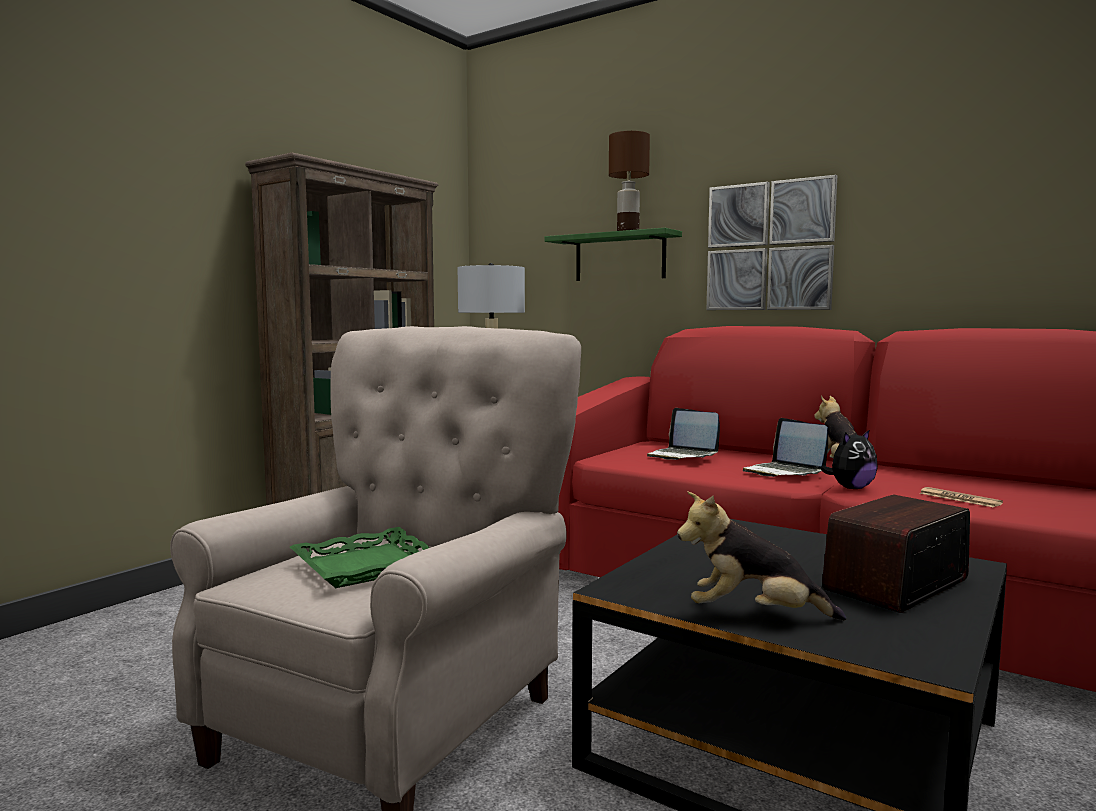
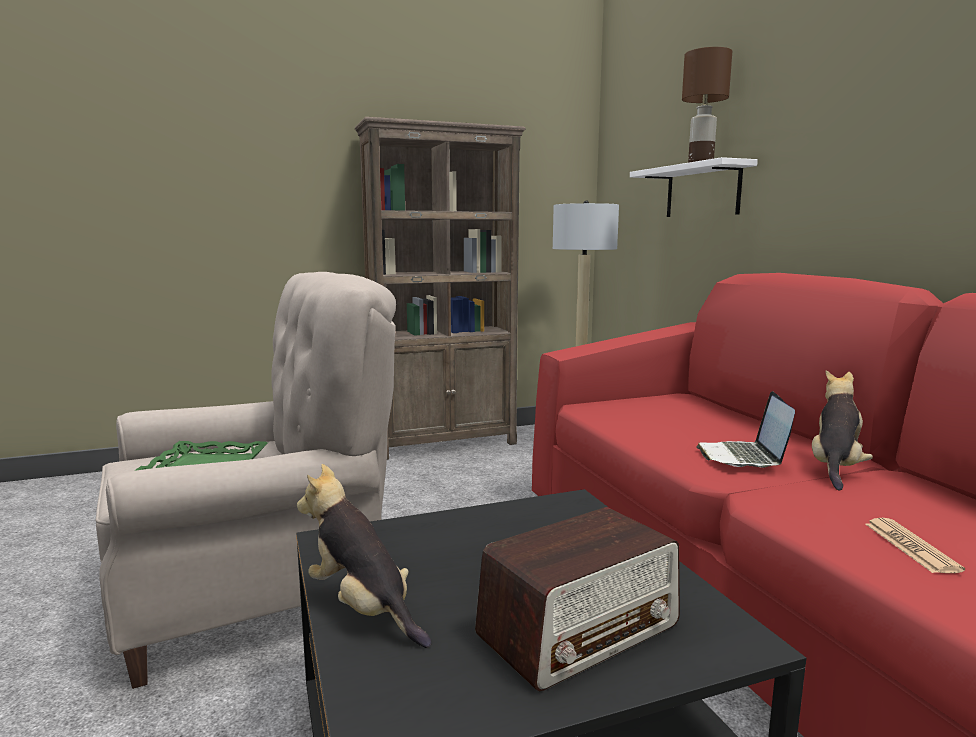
camera: 35 degrees right, 5 degrees up
green shelf [544,228,682,281] -> white shelf [630,157,758,217]
laptop [647,408,720,460] -> none
picture [706,175,837,310] -> none
plush toy [821,429,878,489] -> none
radio [822,494,970,613] -> radio turned 150 degrees clockwise [475,507,680,691]

